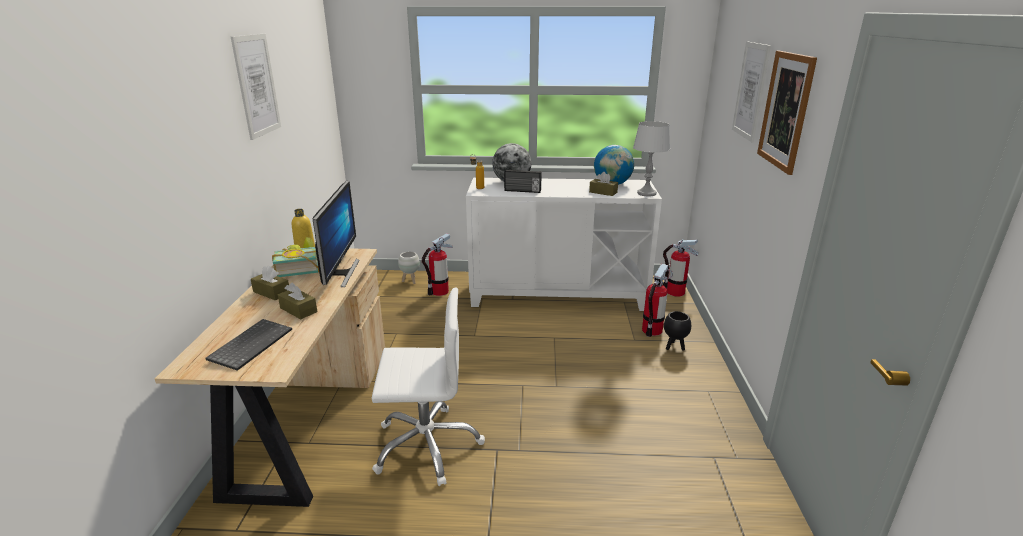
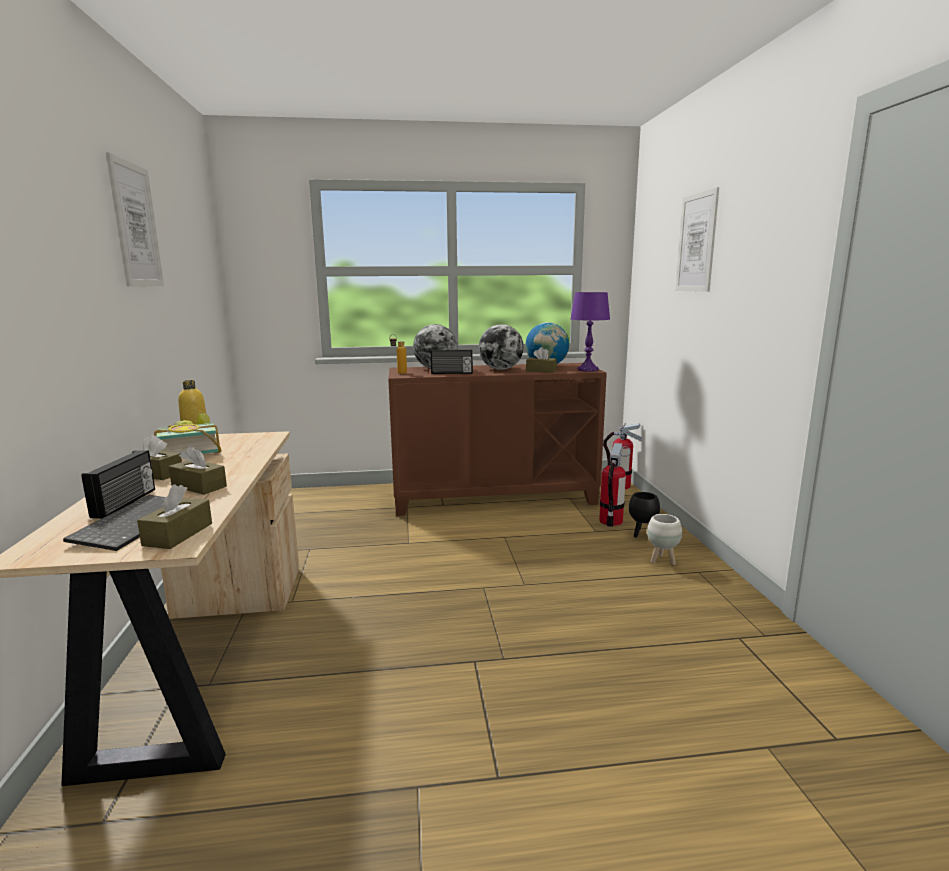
camera: 10 degrees left, 10 degrees down
monitor [313,181,359,287] -> none
white office chair [372,288,485,486] -> none
white planter [398,252,420,284] -> white planter moved to [647,514,682,565]
fire extinguisher [422,233,453,296] -> none
white cabinet [466,178,662,311] -> brown cabinet [388,363,607,516]
grey table lamp [633,121,670,197] -> purple table lamp [571,292,610,372]
picture [757,51,817,175] -> none
none -> radio [81,450,155,519]
none -> brown tissue box [137,484,212,549]
none -> globe [479,324,524,370]

